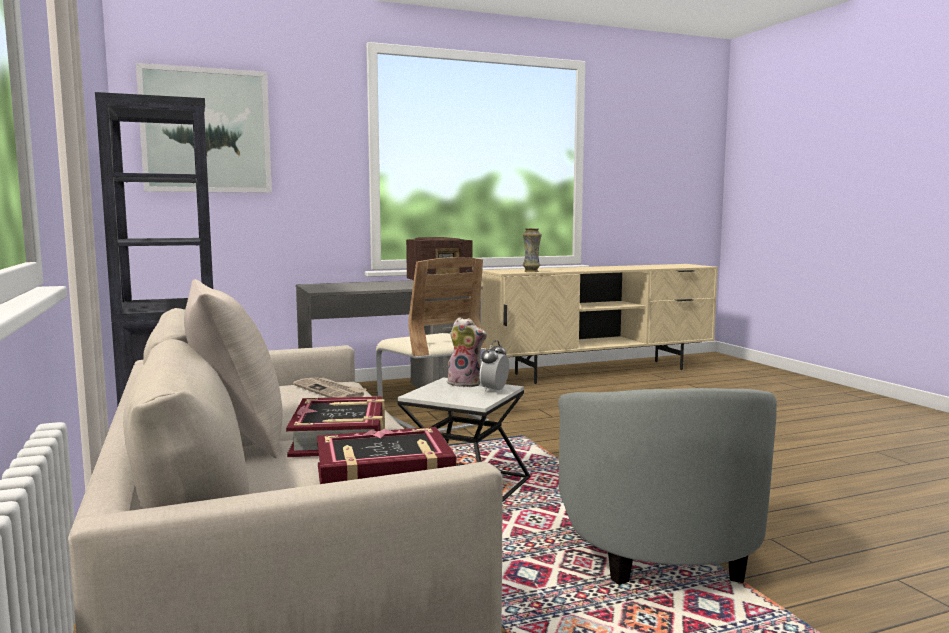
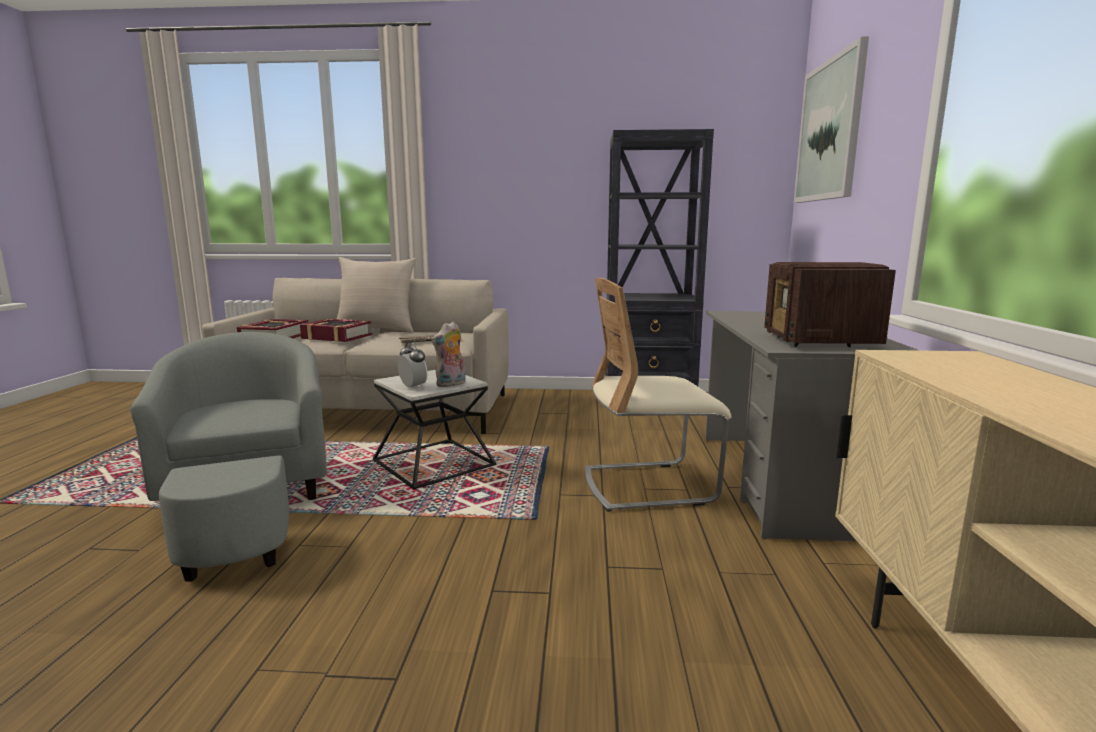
camera: 115 degrees right, 5 degrees up
vase [523,228,542,272] -> none
grey armchair [558,388,777,585] -> grey armchair turned 45 degrees clockwise [130,332,327,582]

